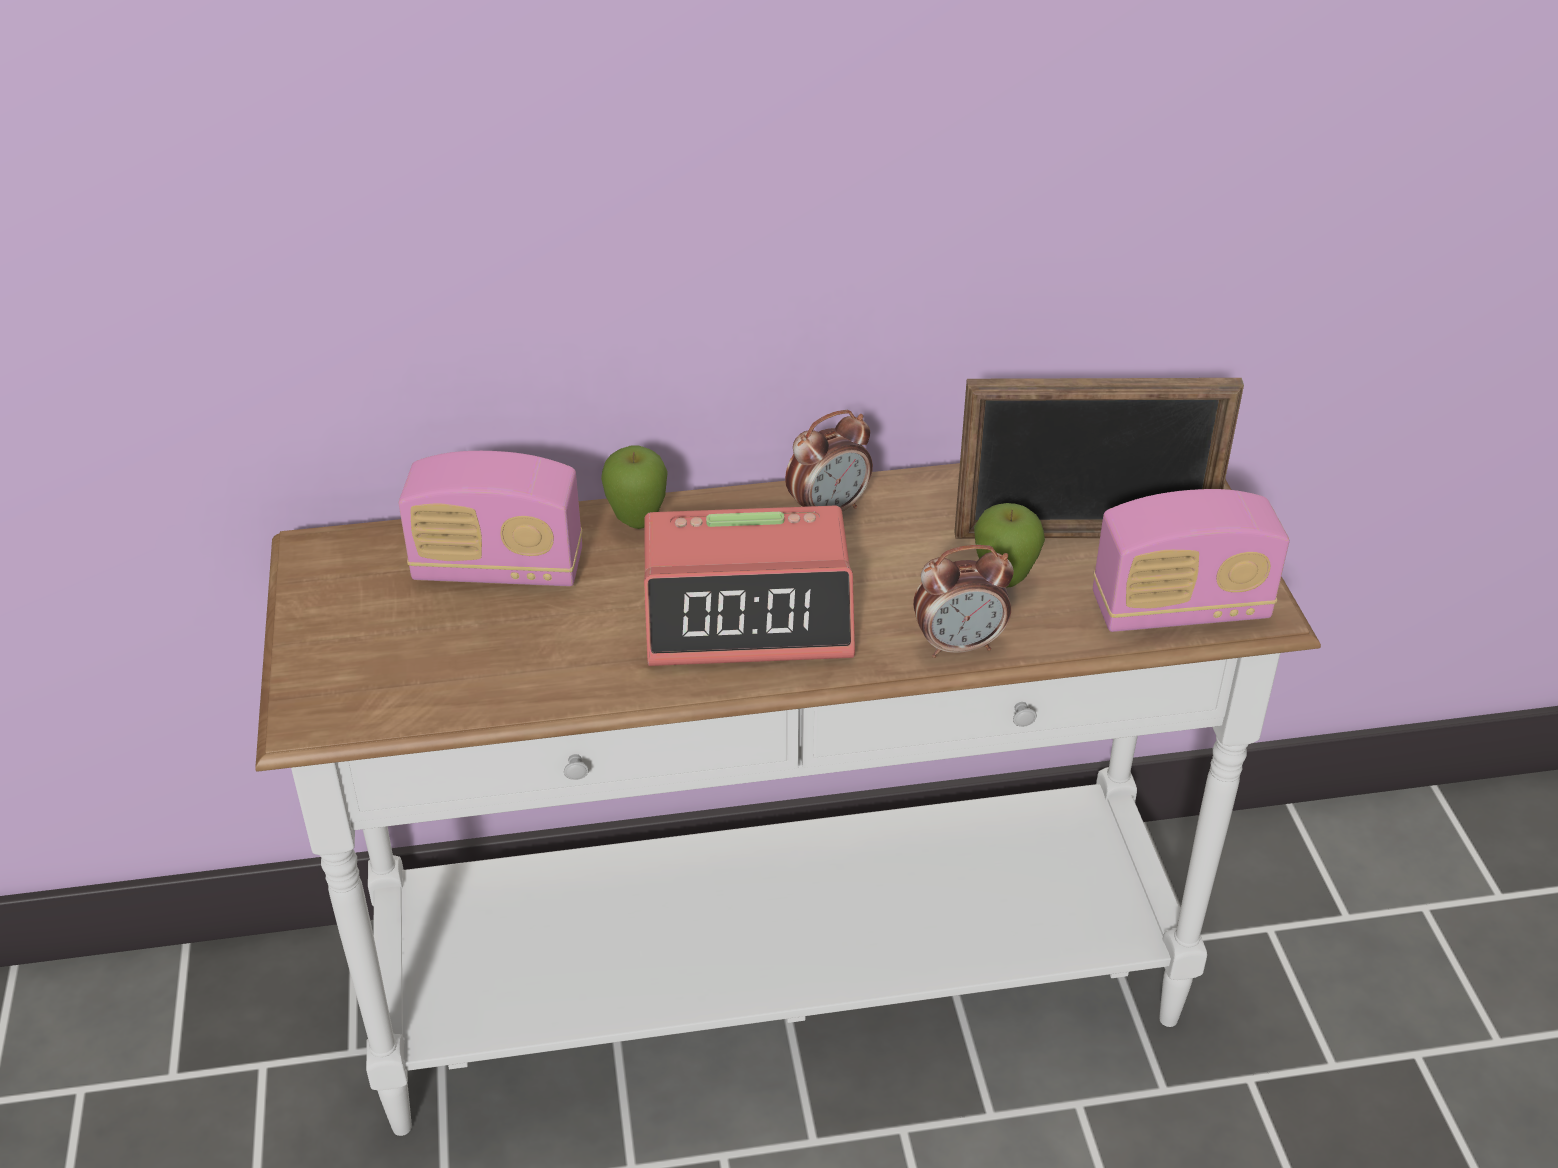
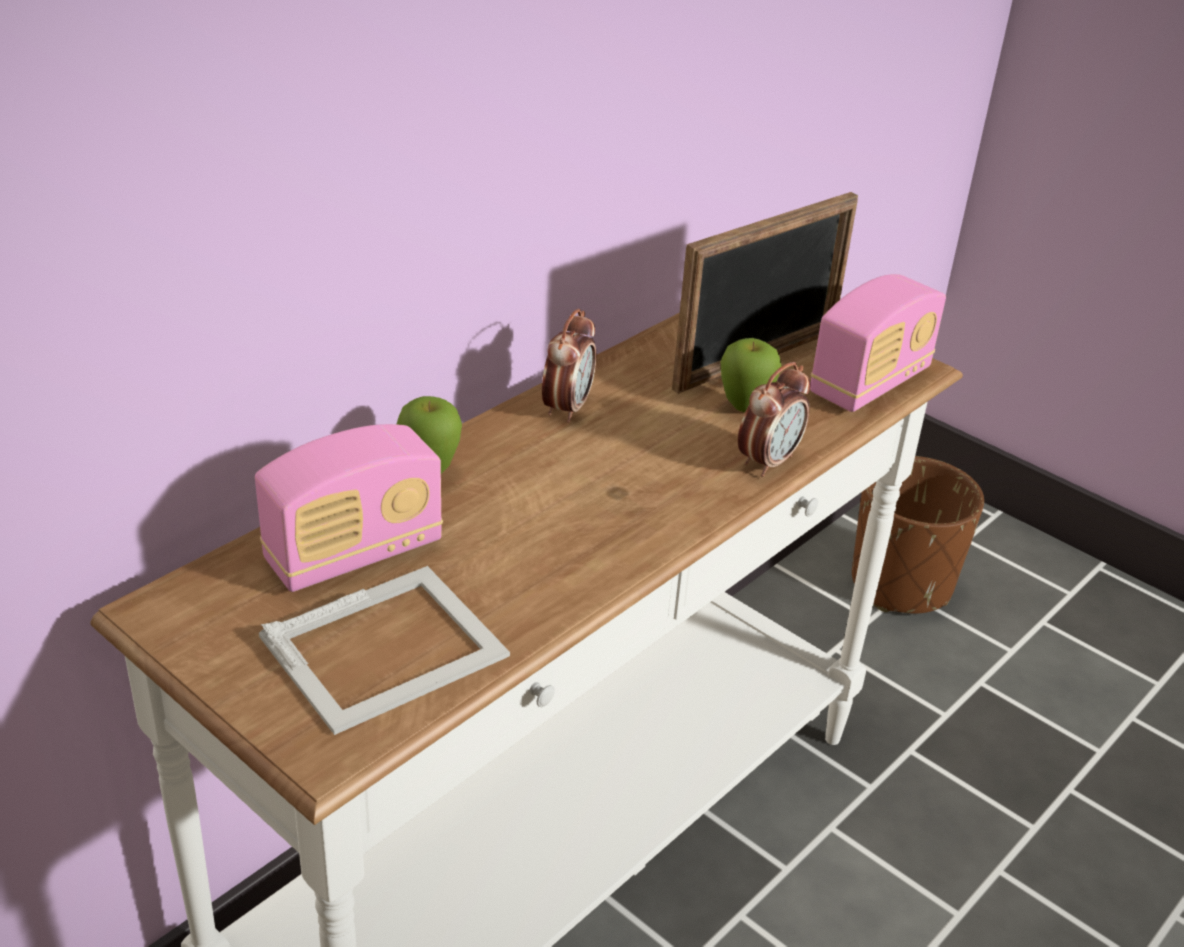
camera: 40 degrees left, 5 degrees down
alarm clock [644,506,855,666] -> none
none -> picture frame [259,566,510,735]
none -> brown planter [852,456,984,614]

